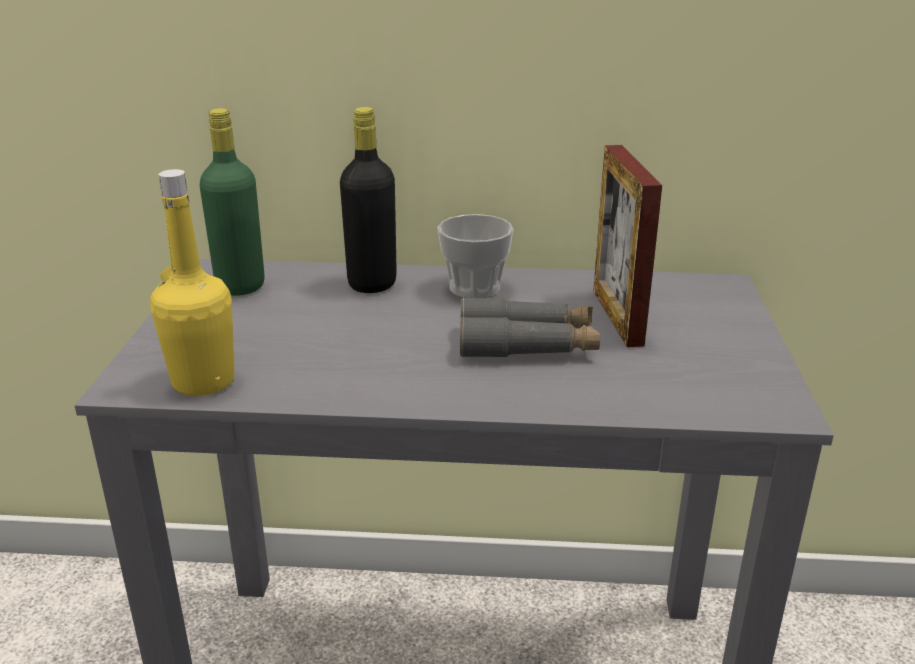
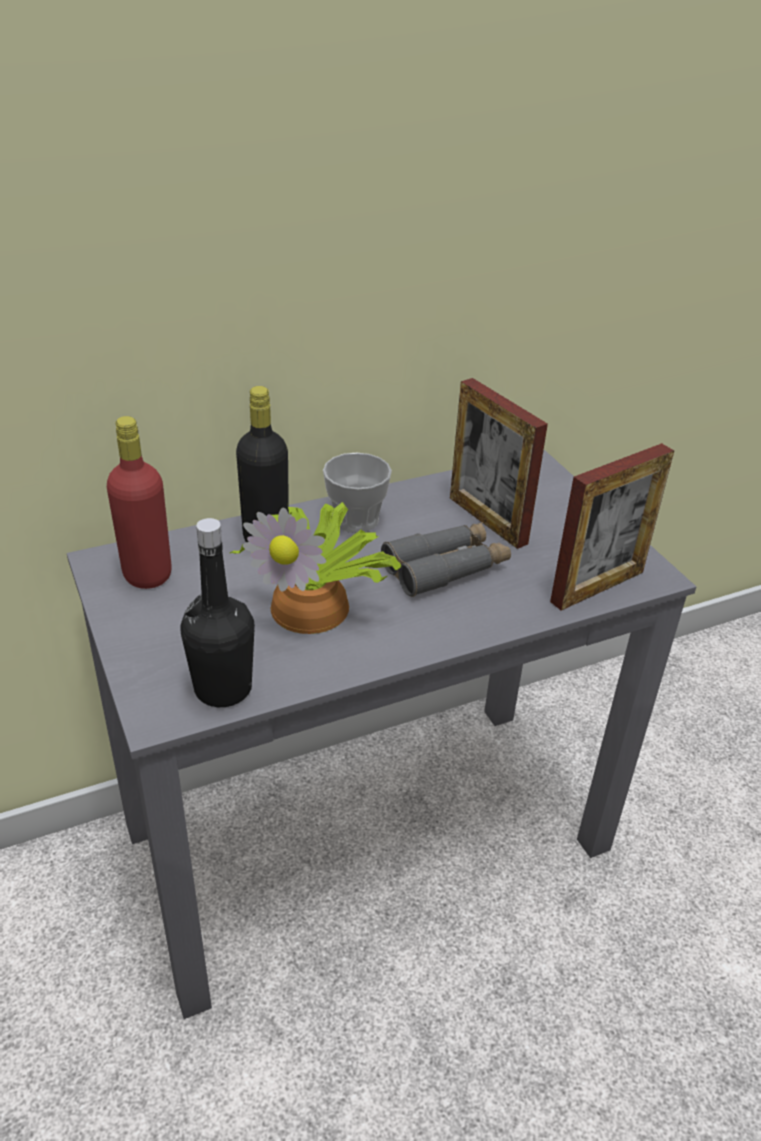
camera: 30 degrees left, 10 degrees up
yellow bottle [150,169,235,396] -> black bottle [180,518,255,707]
green bottle [200,108,265,296] -> red bottle [107,416,172,589]
none -> potted plant [230,502,402,634]
none -> picture frame [550,443,674,610]

